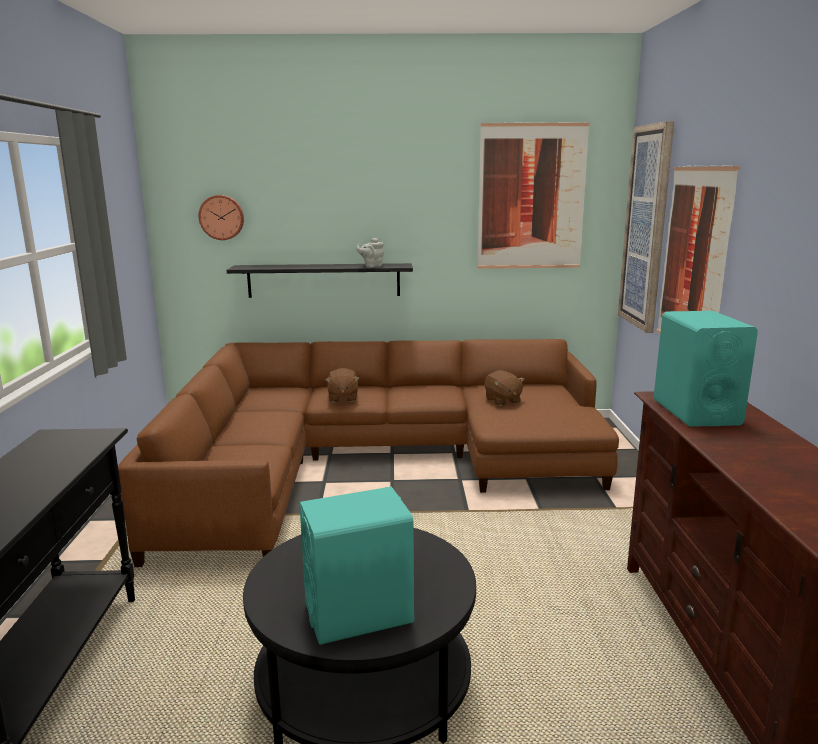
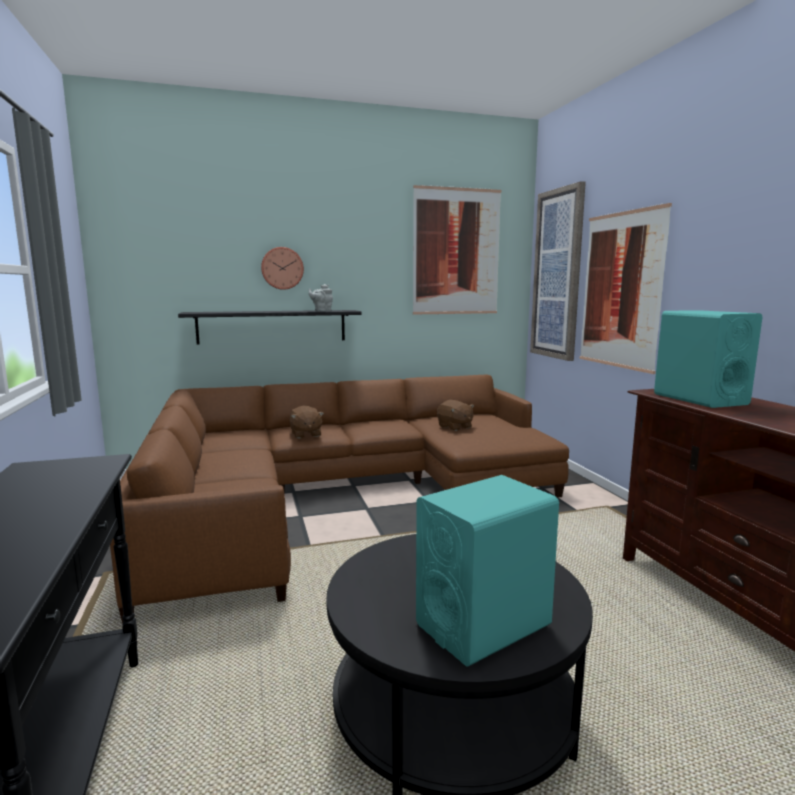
camera: 15 degrees left, 5 degrees down
wall clock [198,195,244,240] -> wall clock moved to [261,247,304,290]

